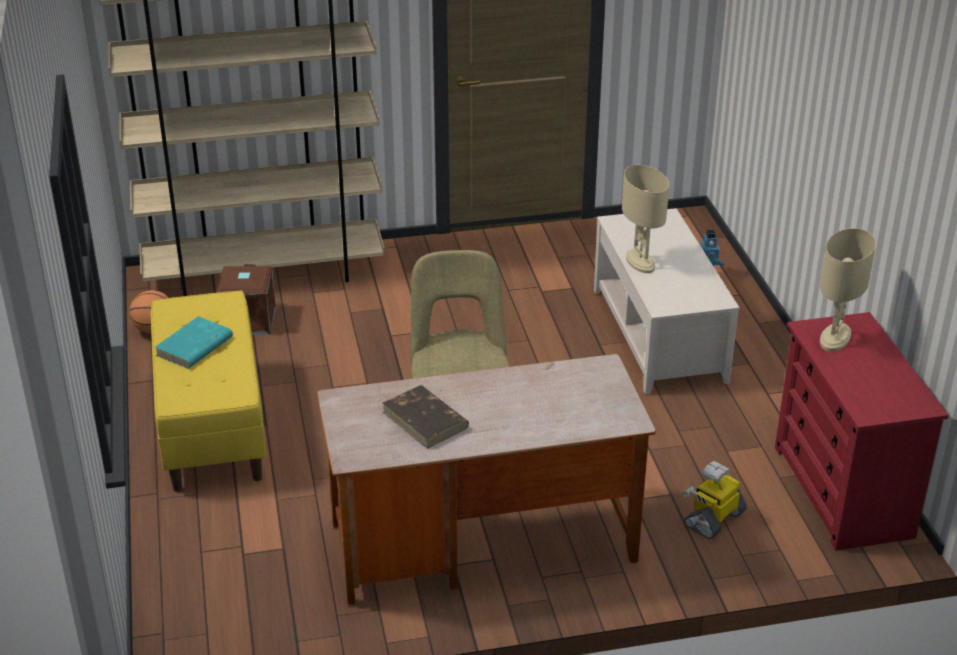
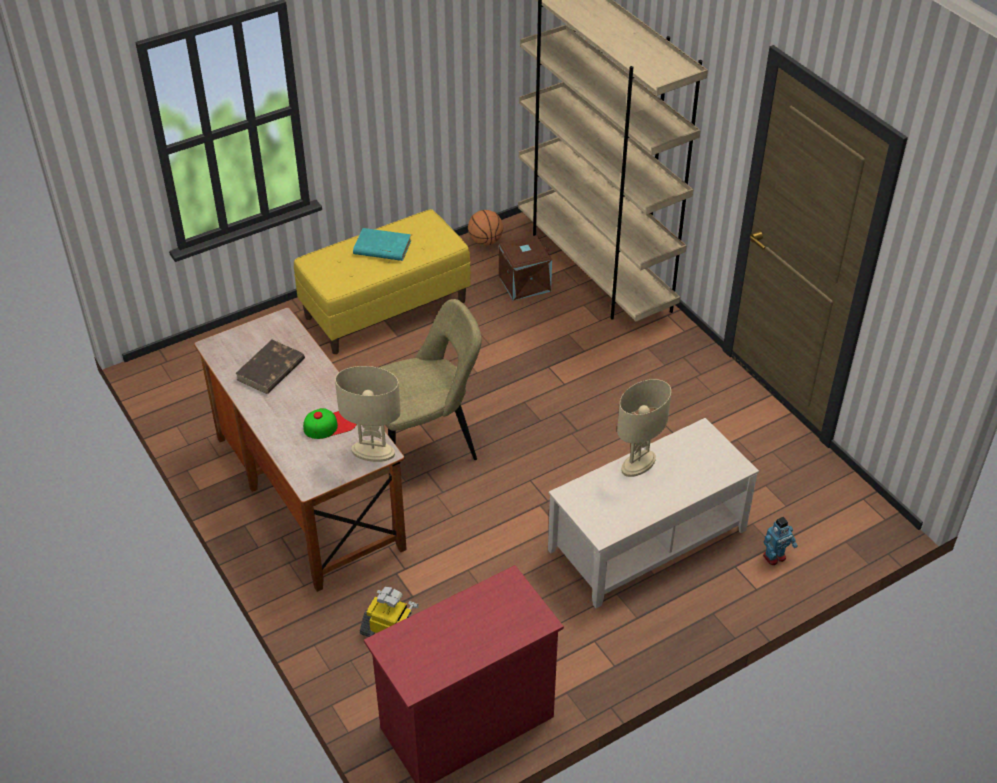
camera: 70 degrees right, 10 degrees up
beige table lamp [820,228,876,351] -> beige table lamp moved to [335,366,401,462]
none -> cap [303,408,357,439]

